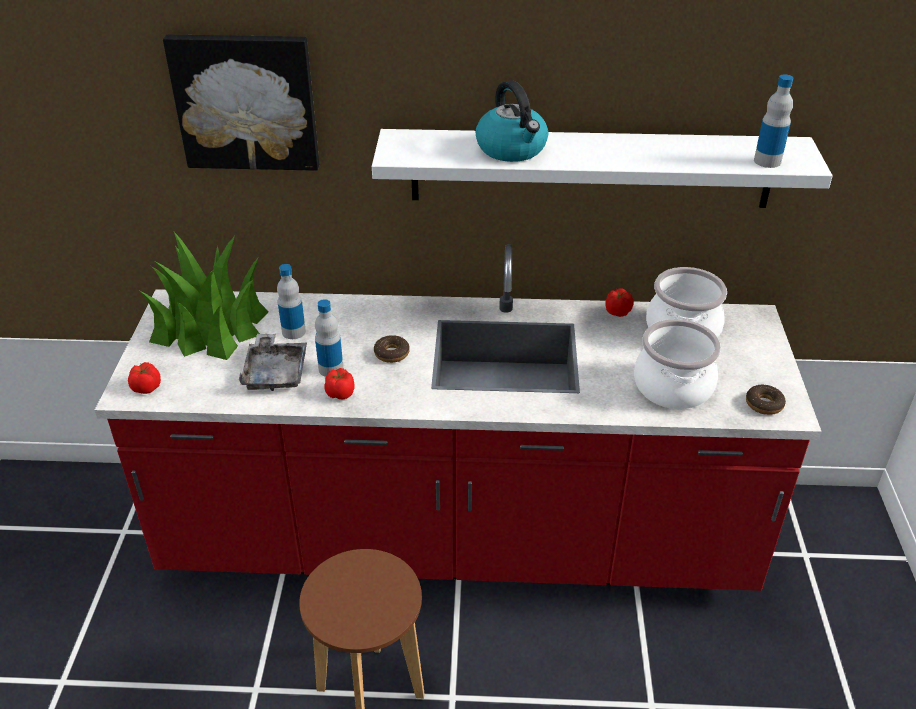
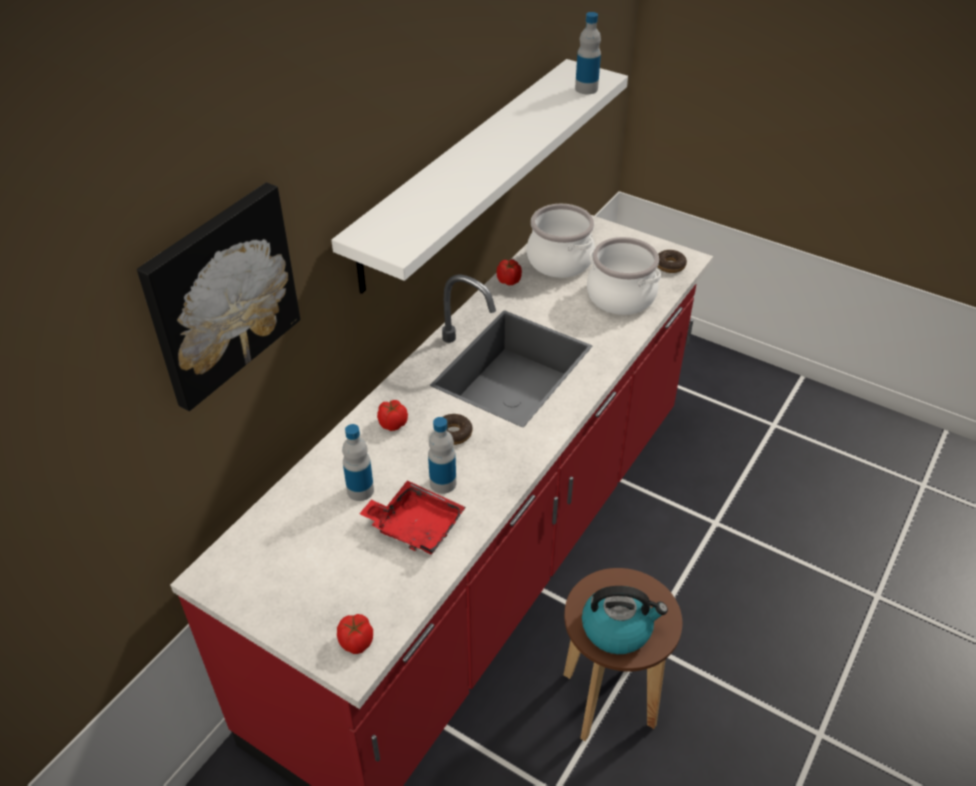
camera: 60 degrees left, 5 degrees up
potted plant [140,232,269,360] -> none
grey tray [239,334,307,391] -> red tray [359,481,466,554]
tomato [325,368,355,399] -> tomato moved to [377,400,408,431]
kettle [476,80,548,162] -> kettle moved to [582,586,668,654]

